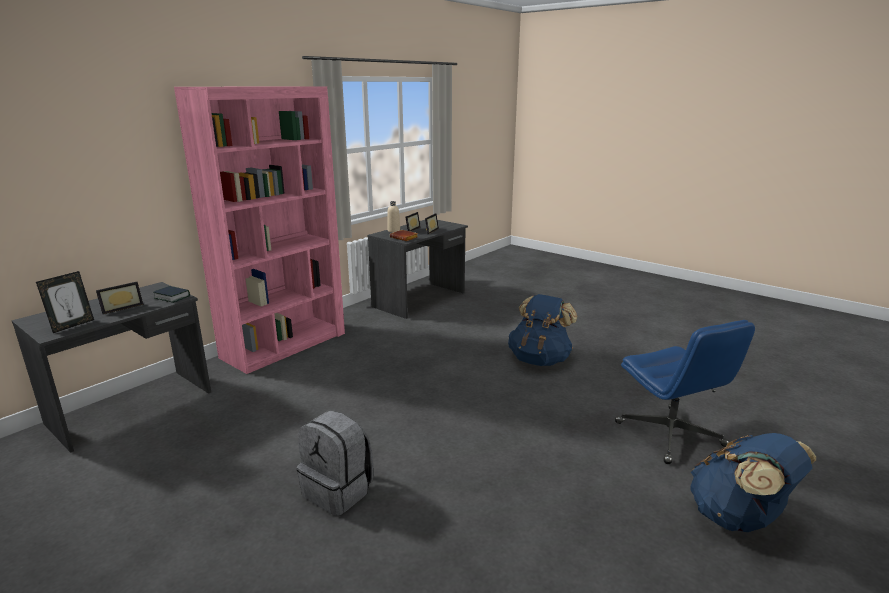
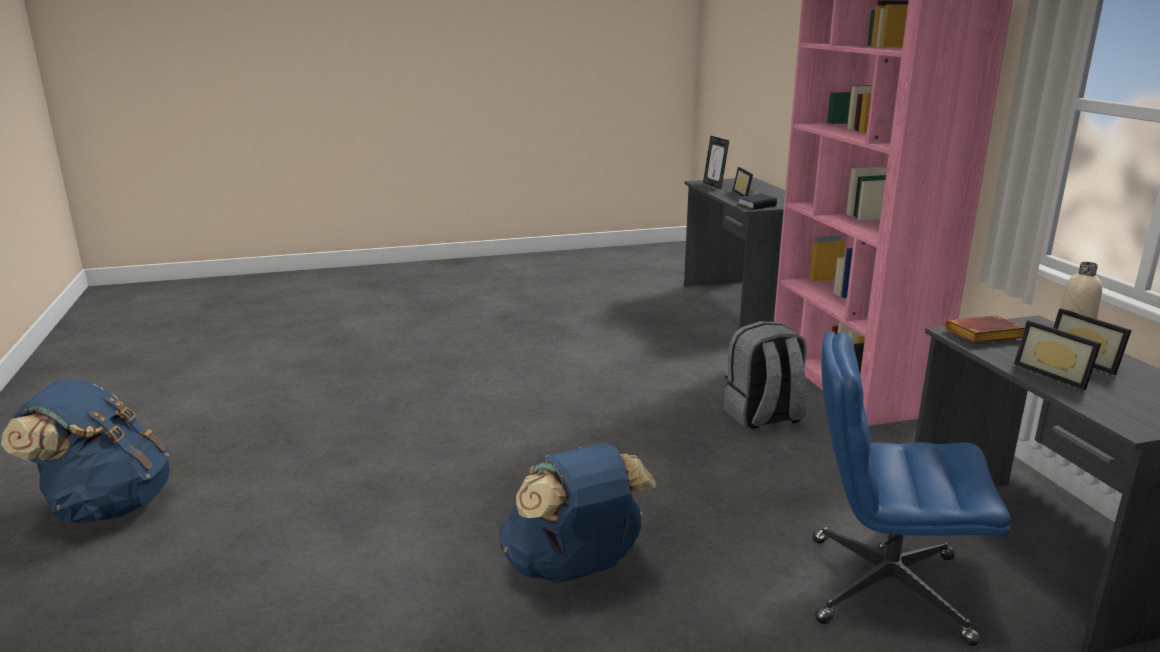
camera: 125 degrees right, 0 degrees up
grey backpack [297,410,374,516] -> grey backpack moved to [724,321,807,429]
blue office chair [615,320,755,464] -> blue office chair moved to [812,331,1010,646]

